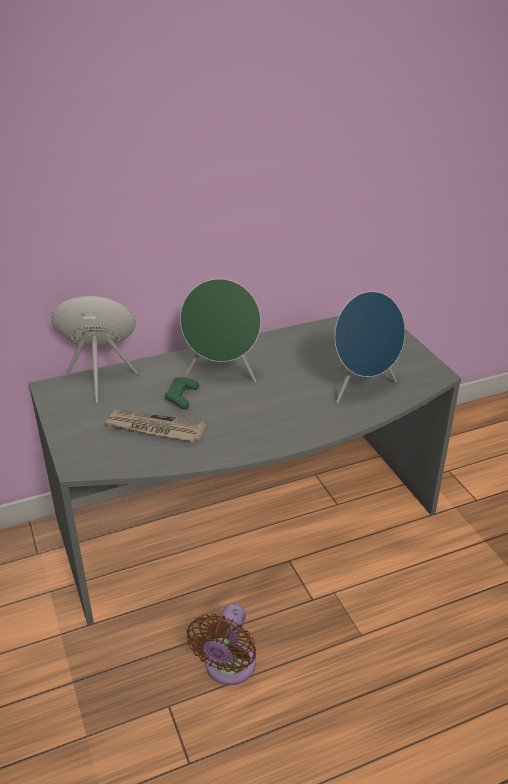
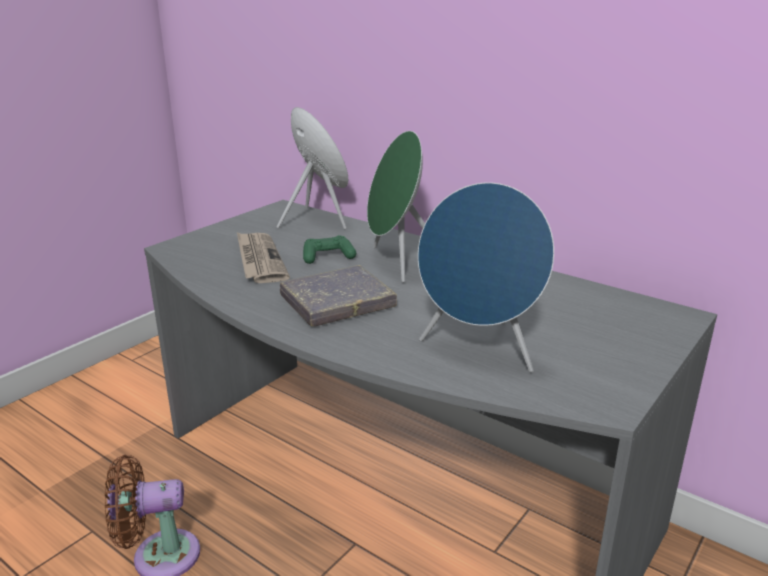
camera: 60 degrees right, 10 degrees down
none -> grey book [280,265,397,326]

